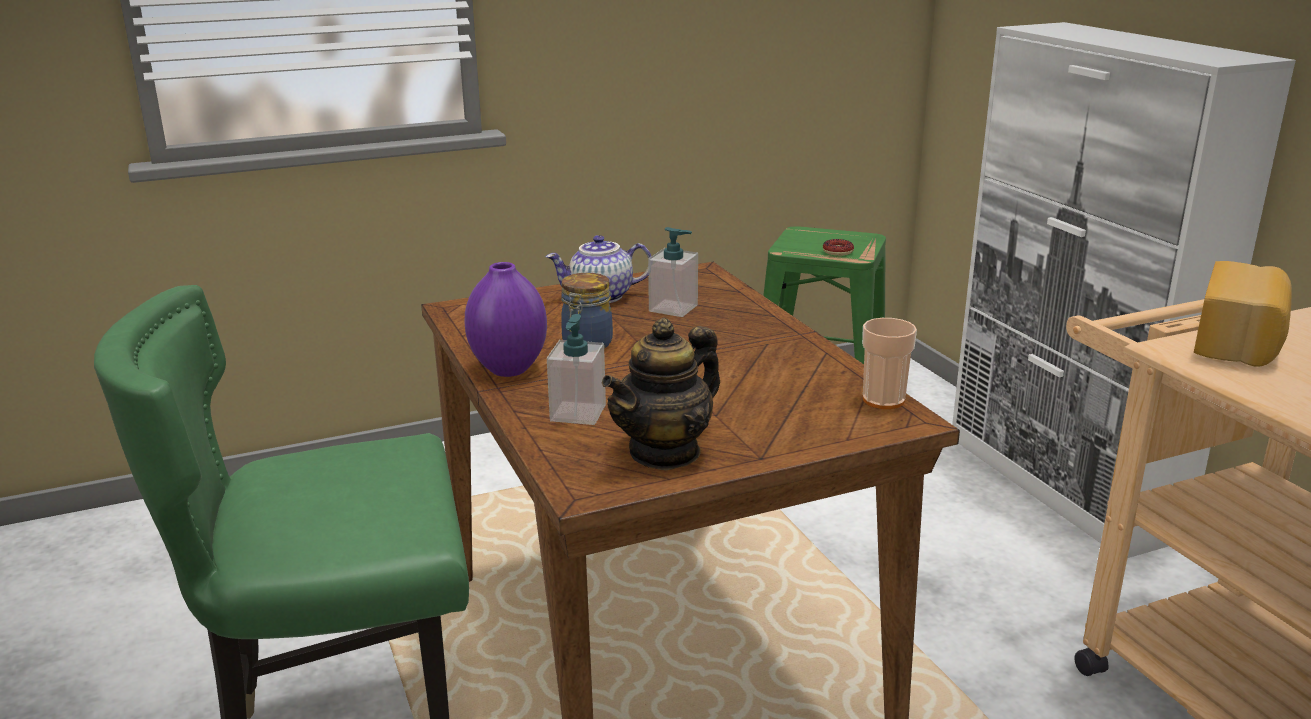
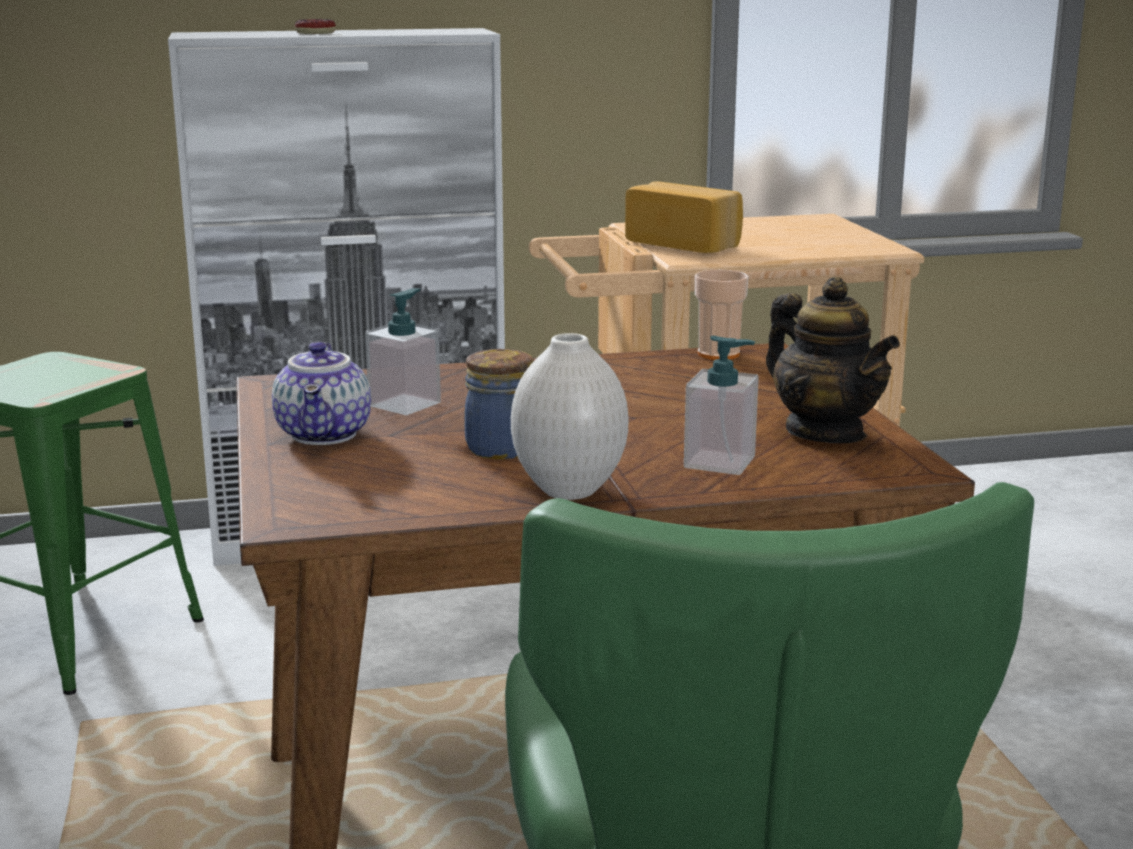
camera: 80 degrees left, 5 degrees down
purple vase [465,262,547,377] -> white vase [511,333,629,500]
donut [823,239,854,256] -> donut moved to [295,19,336,34]

